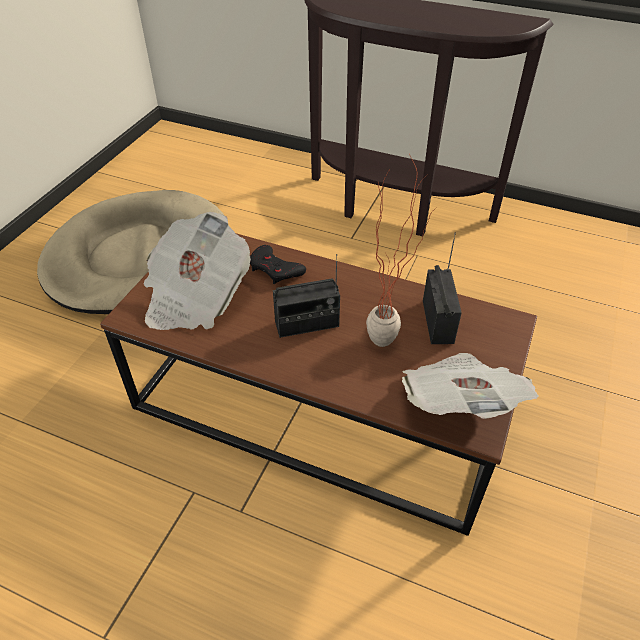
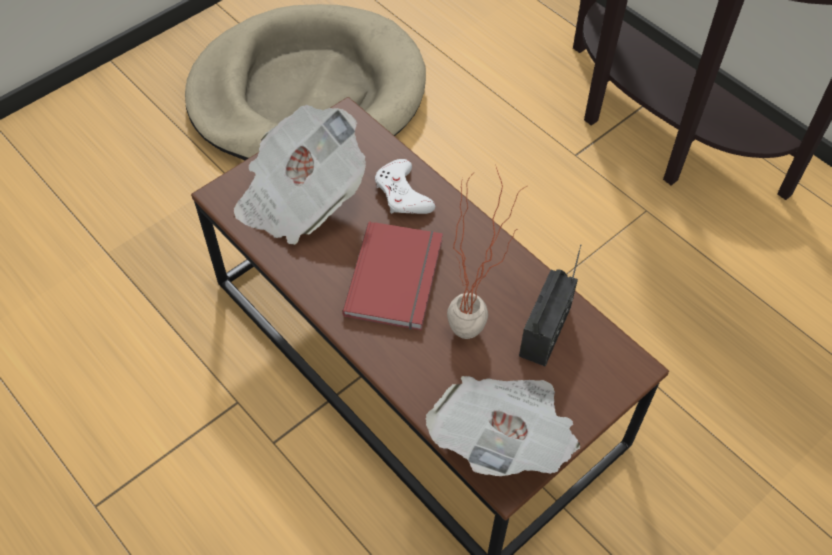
camera: 25 degrees right, 10 degrees up
black game controller [250,245,306,284] -> white game controller [375,159,435,214]
radio [273,254,340,338] -> red book [342,222,443,331]

